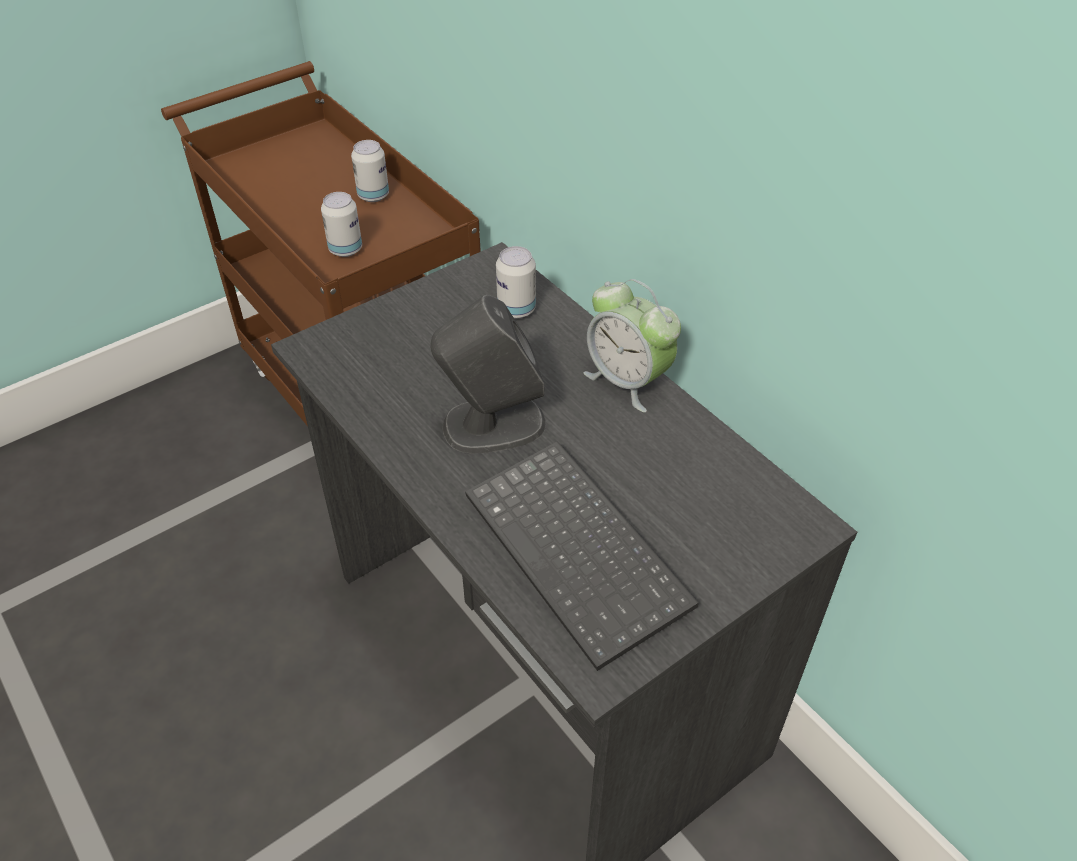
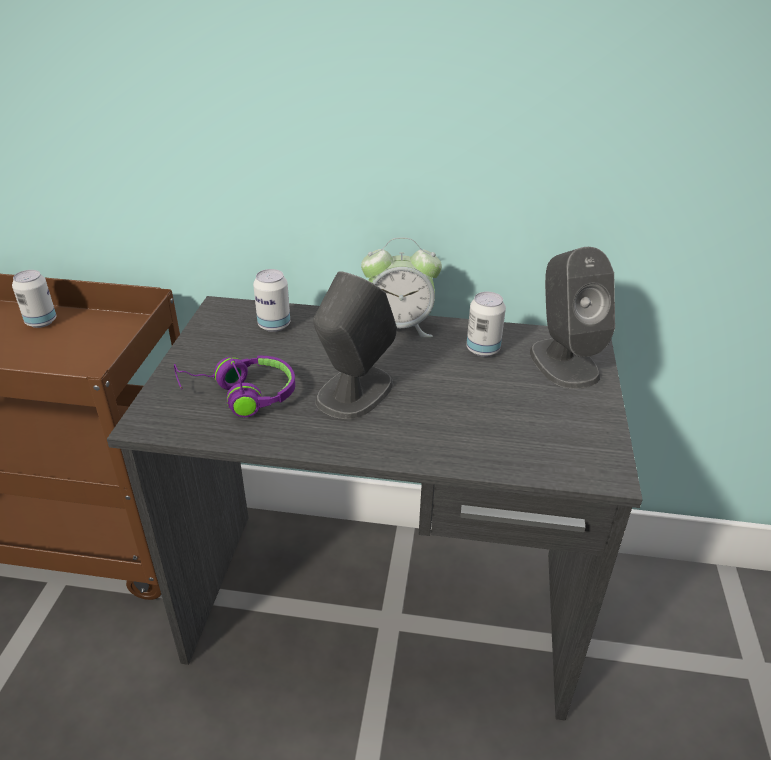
camera: 45 degrees left, 10 degrees down
can [321,192,362,257] -> can moved to [466,292,506,357]
keyboard [465,441,698,671] -> none
none -> purple headphones [174,356,295,417]
none -> grey speaker [530,247,615,389]

